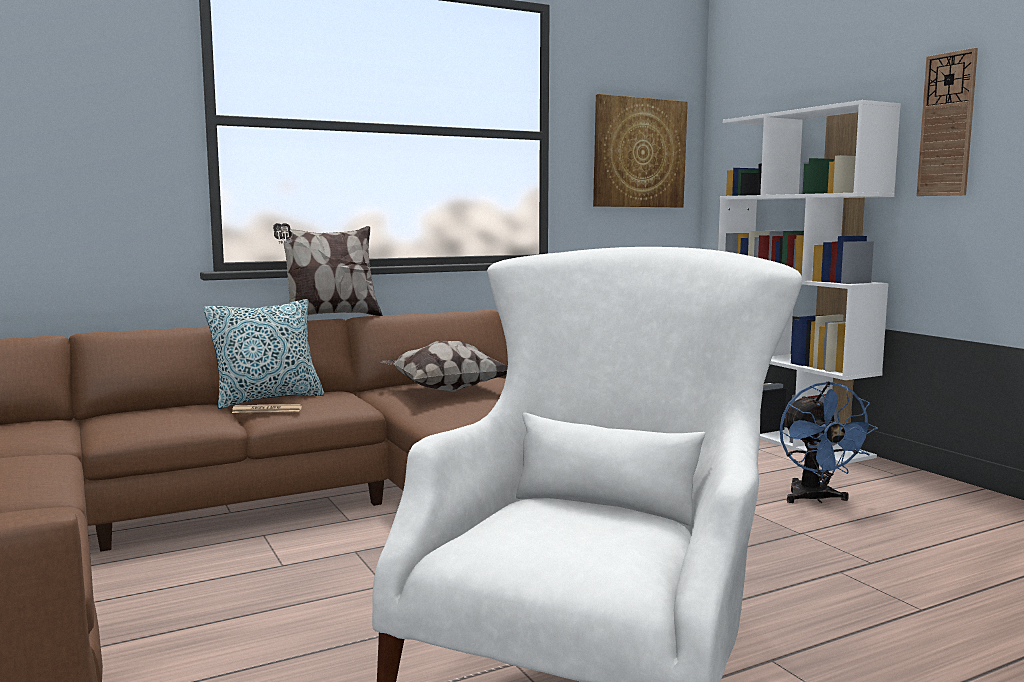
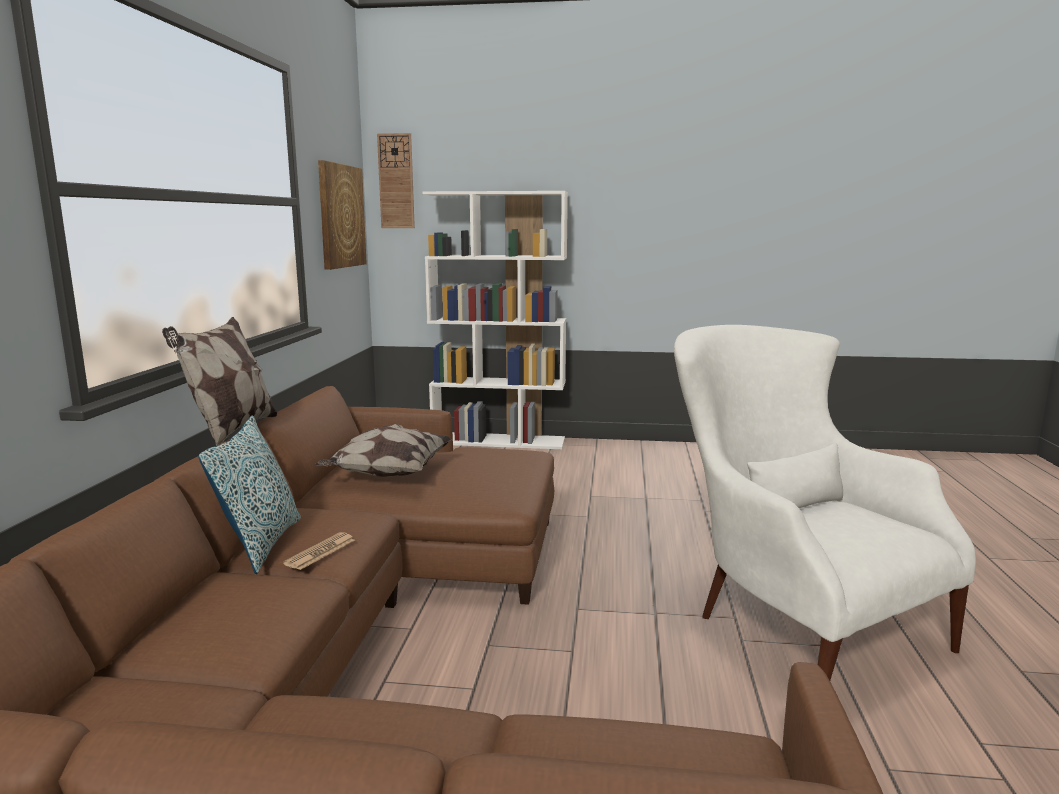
camera: 55 degrees left, 5 degrees up
blue fan [780,381,878,503] -> none
wall clock [916,48,978,196] -> wall clock moved to [377,133,415,228]

